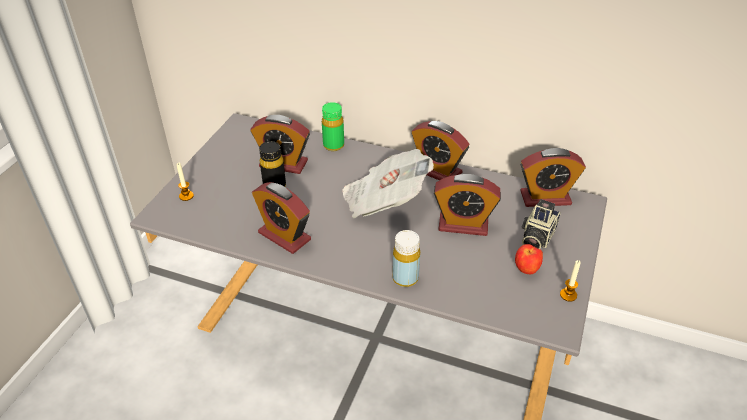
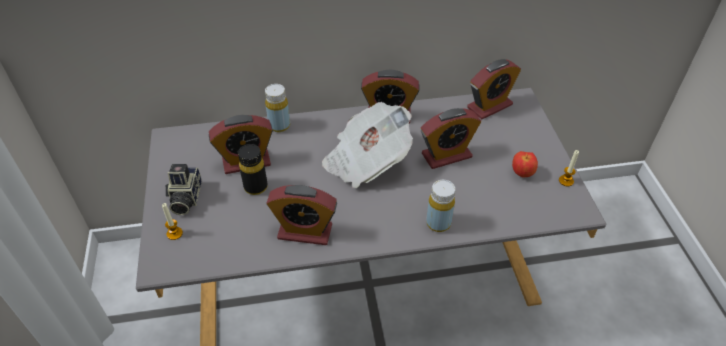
camera: 30 degrees left, 5 degrees up
green bottle [322,102,344,151] -> yellow bottle [265,84,290,132]
camera [521,199,561,249] -> camera moved to [166,164,202,215]

